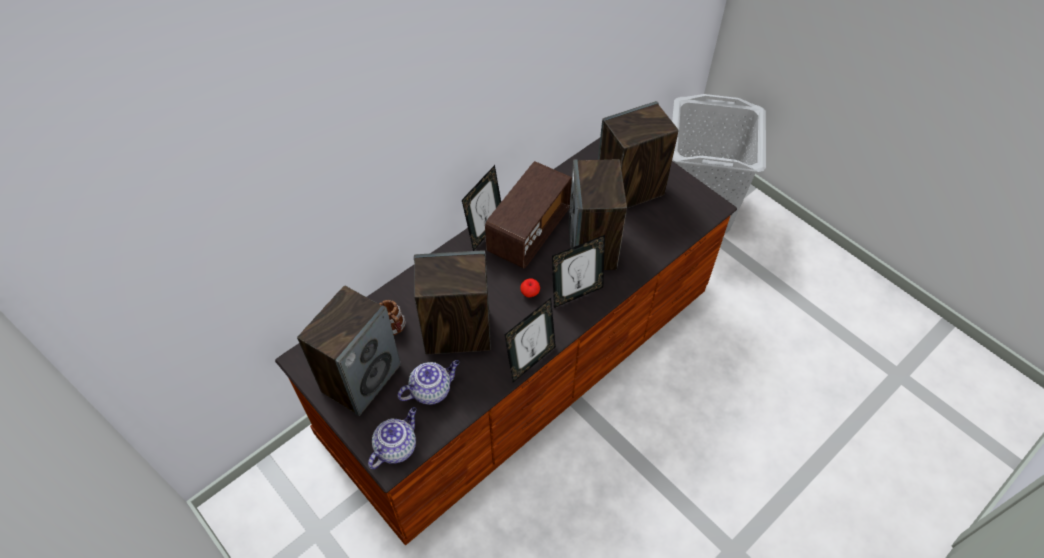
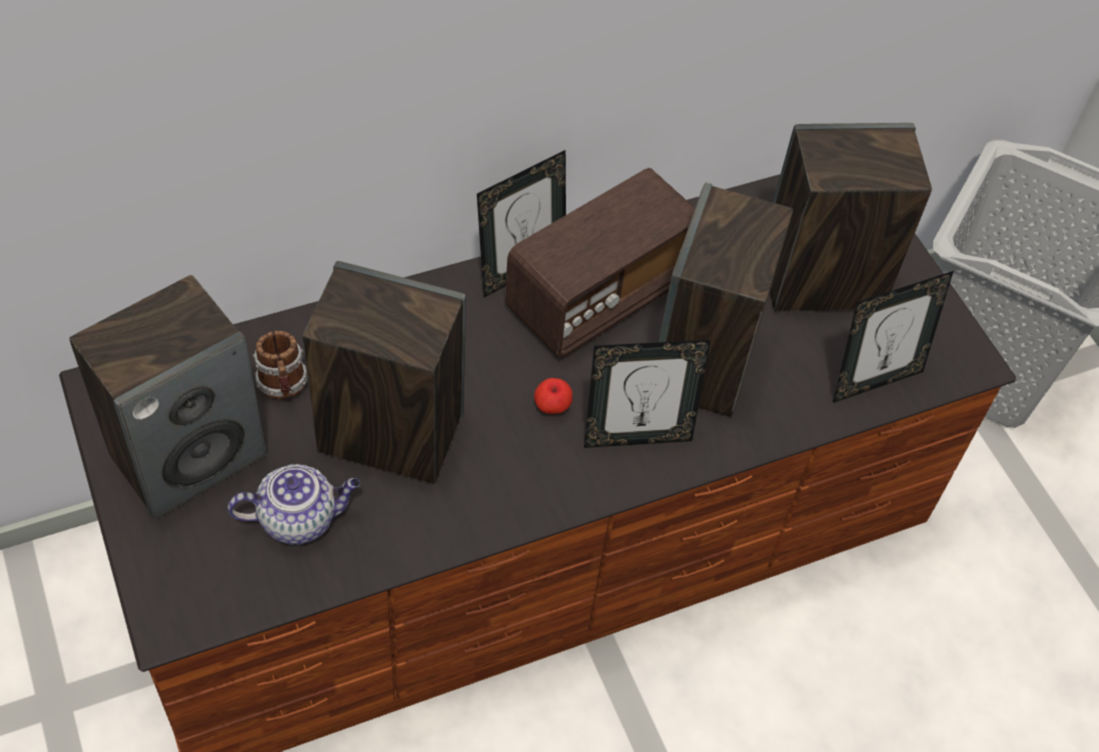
camera: 15 degrees right, 0 degrees up
teapot [368,407,417,469] -> none
picture frame [504,298,556,382] -> picture frame moved to [833,271,953,403]

